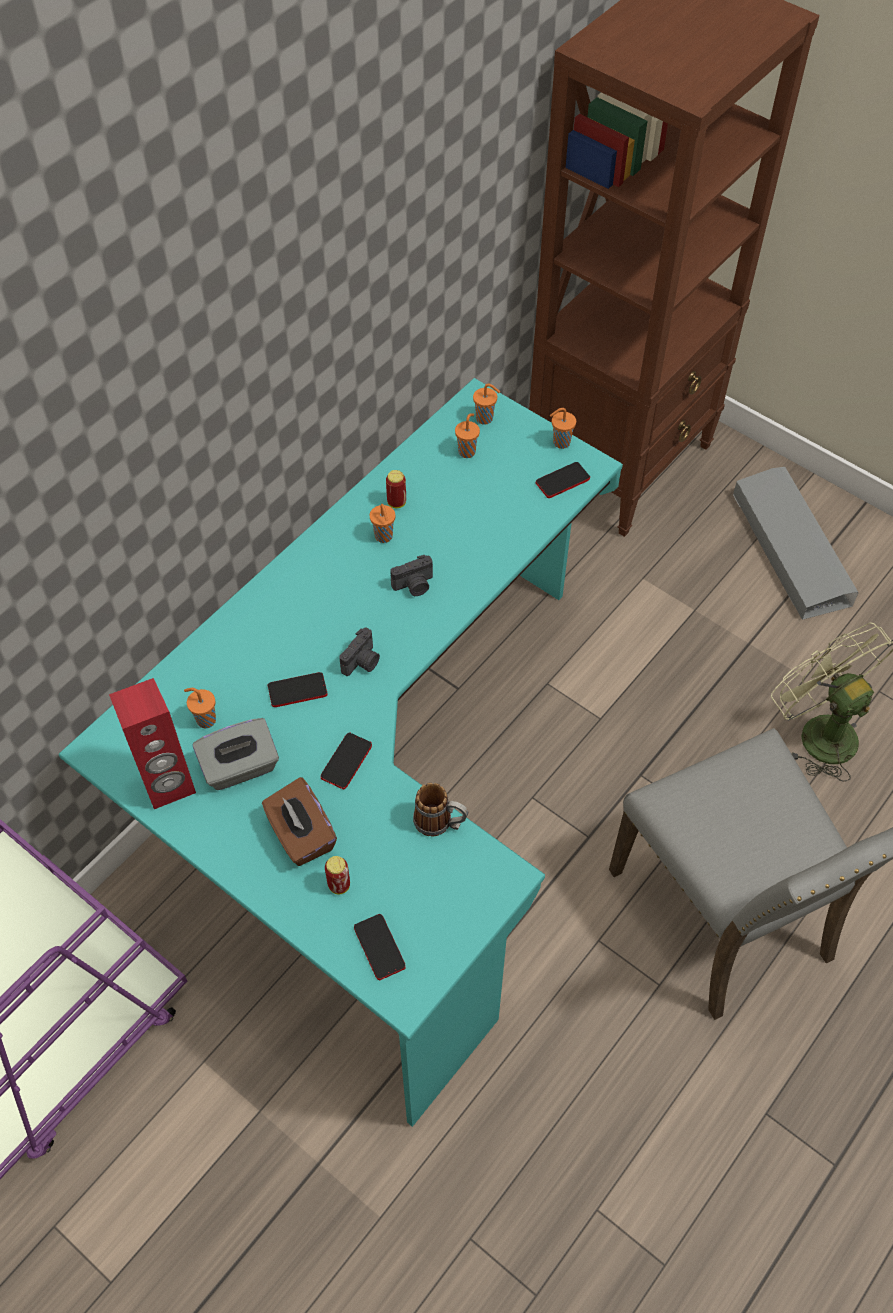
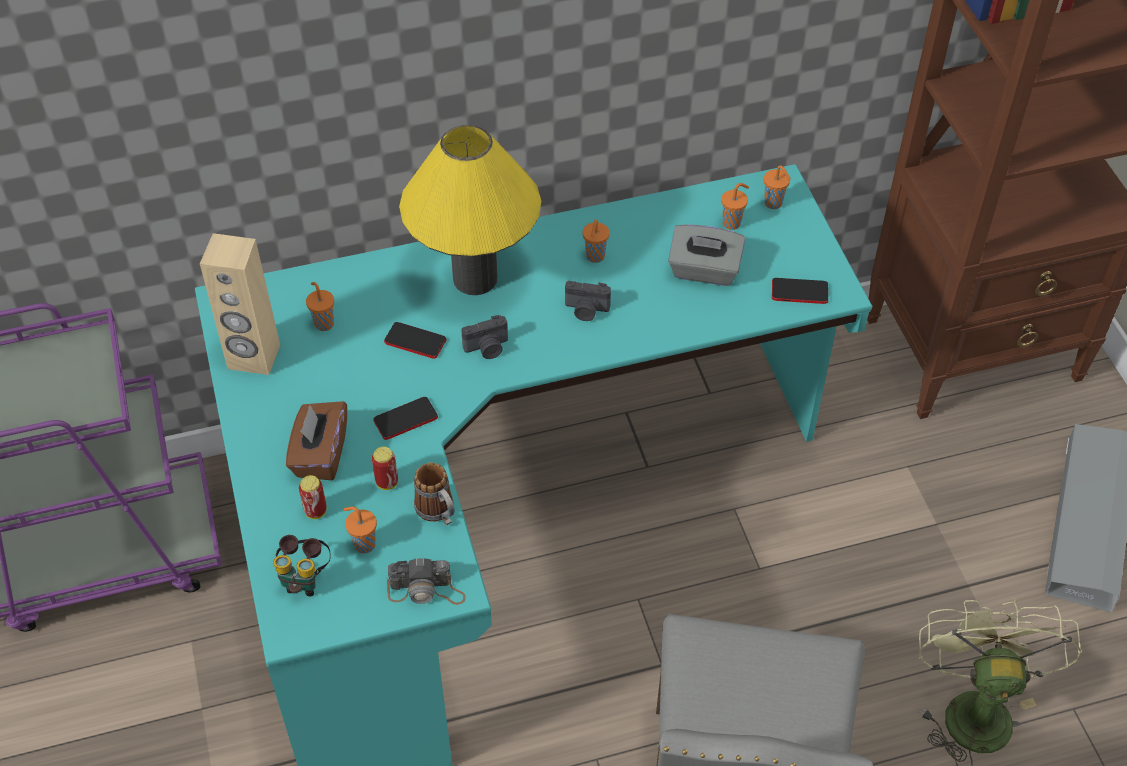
camera: 35 degrees right, 5 degrees down
red speaker [109,678,196,809] -> beige speaker [200,233,280,375]
grey tissue box [193,718,279,790] -> grey tissue box moved to [668,224,745,286]
phone [354,914,406,980] -> binoculars [273,535,331,597]
can [386,470,406,508] -> can moved to [372,447,398,490]
orange cup [550,408,576,449] -> orange cup moved to [344,506,377,554]
none -> camera [387,558,466,605]
none -> yellow table lamp [399,125,541,295]

